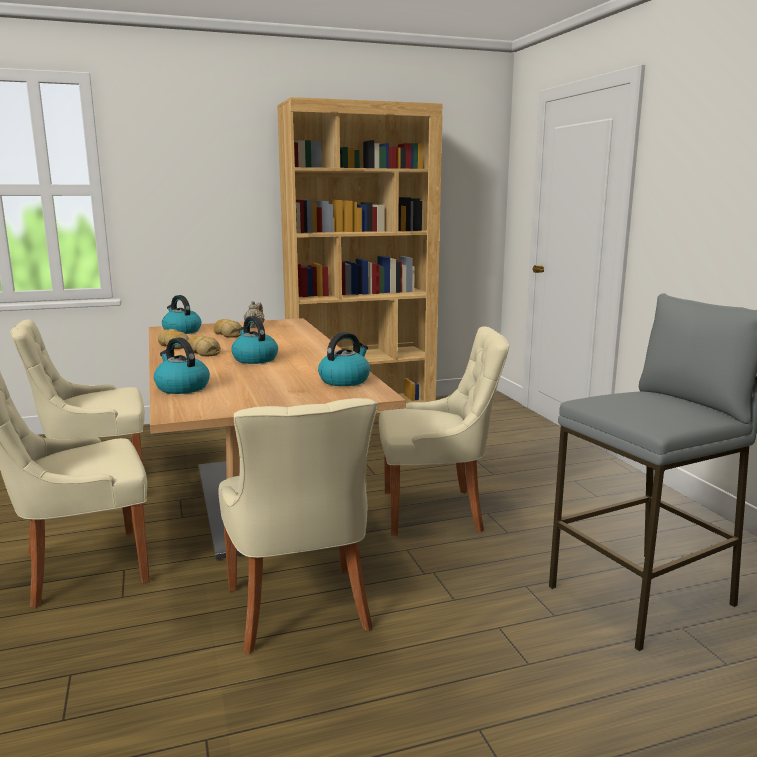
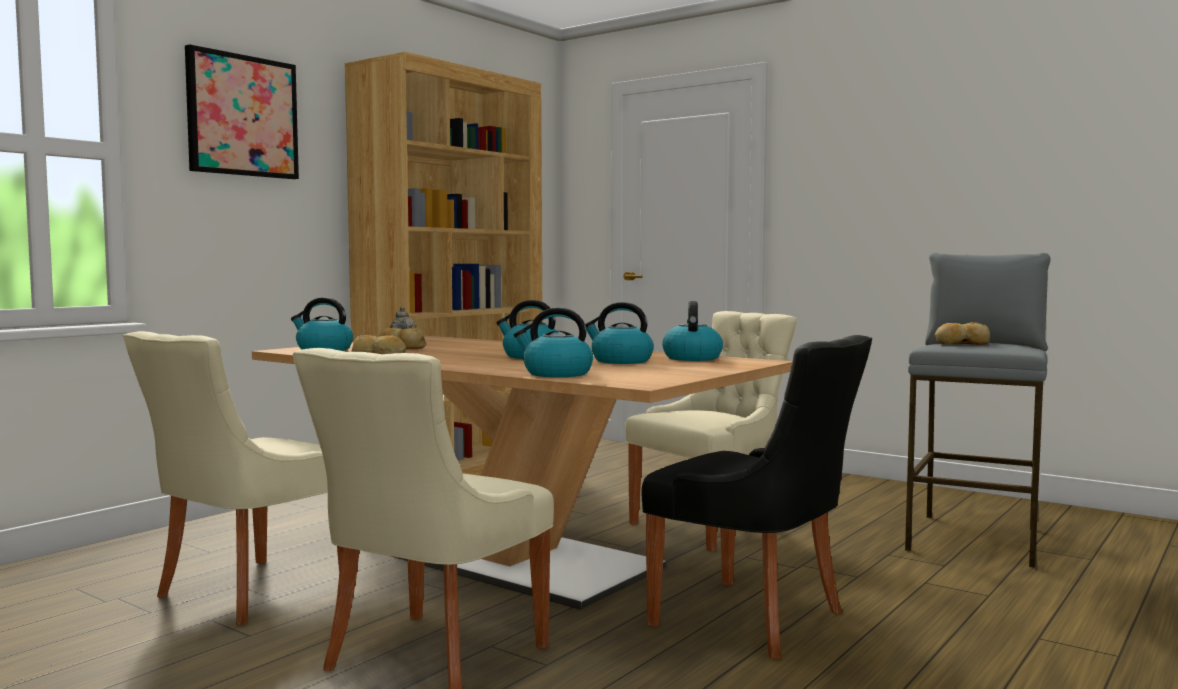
camera: 35 degrees left, 10 degrees down
bread [188,335,221,356] -> bread moved to [935,322,990,345]
beige chair [218,398,378,654] -> black chair [642,335,872,659]
none -> picture [185,44,299,179]
none -> kettle [585,302,654,364]

